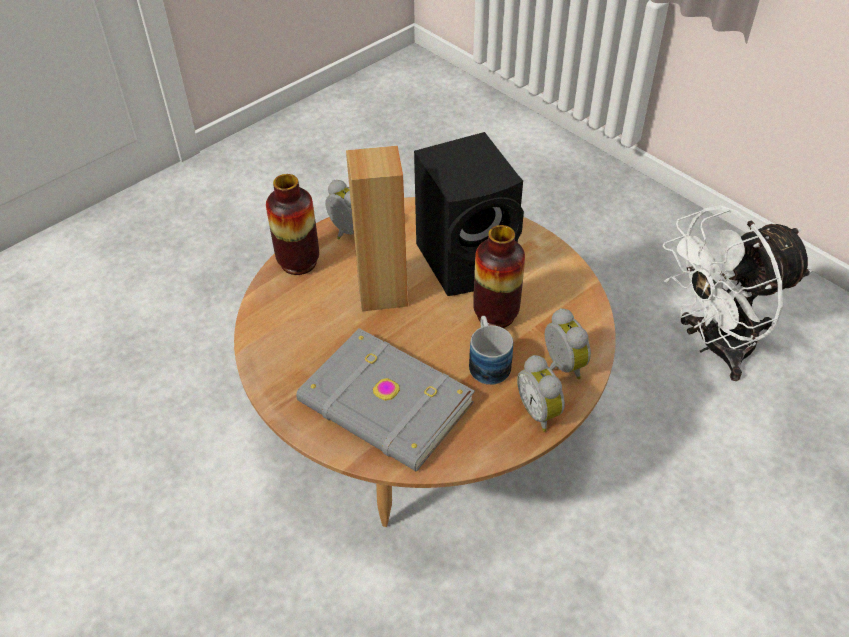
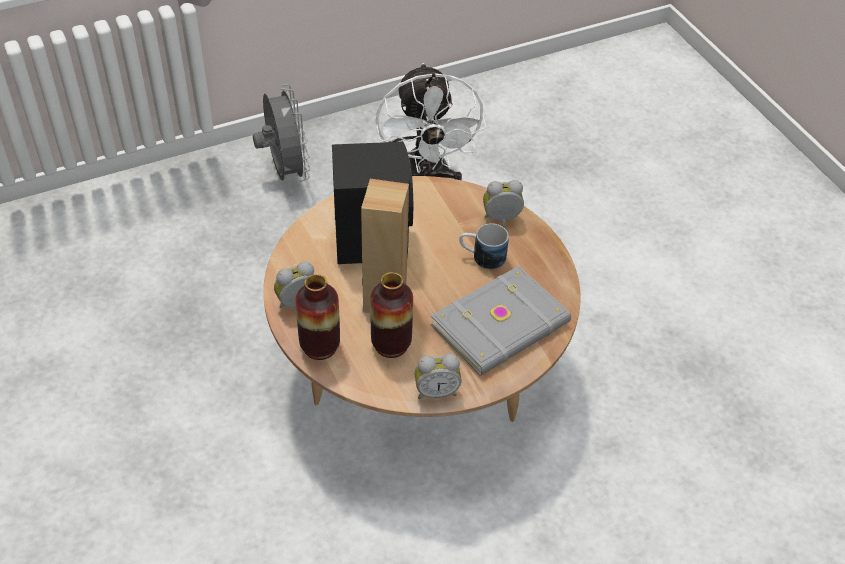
camera: 75 degrees left, 0 degrees up
vase [473,225,525,328] -> vase moved to [370,272,413,358]
alarm clock [517,355,565,432] -> alarm clock moved to [415,354,461,399]
none -> grey fan [253,84,310,182]

